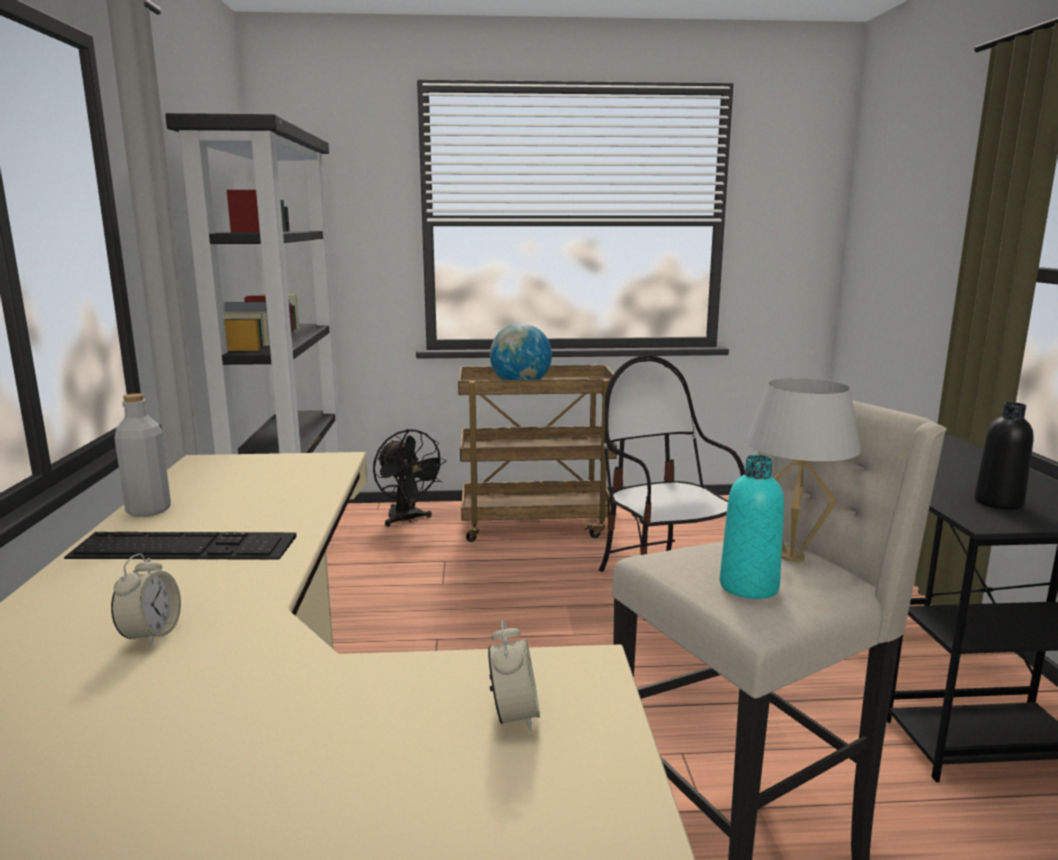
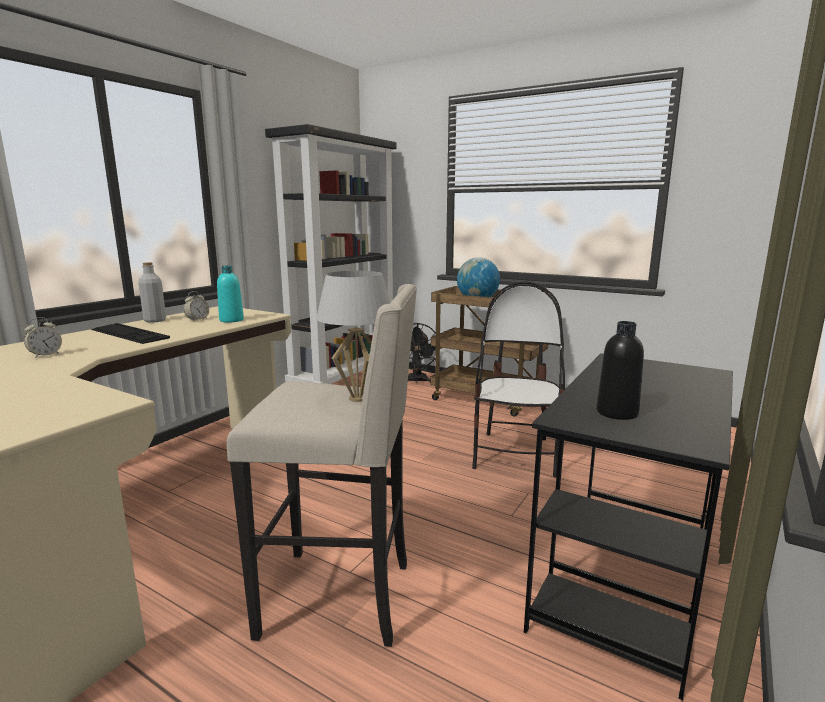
camera: 35 degrees right, 0 degrees up
alarm clock [488,620,540,731] -> alarm clock moved to [184,291,209,321]
turquoise bottle [720,455,784,599] -> turquoise bottle moved to [217,266,244,323]

